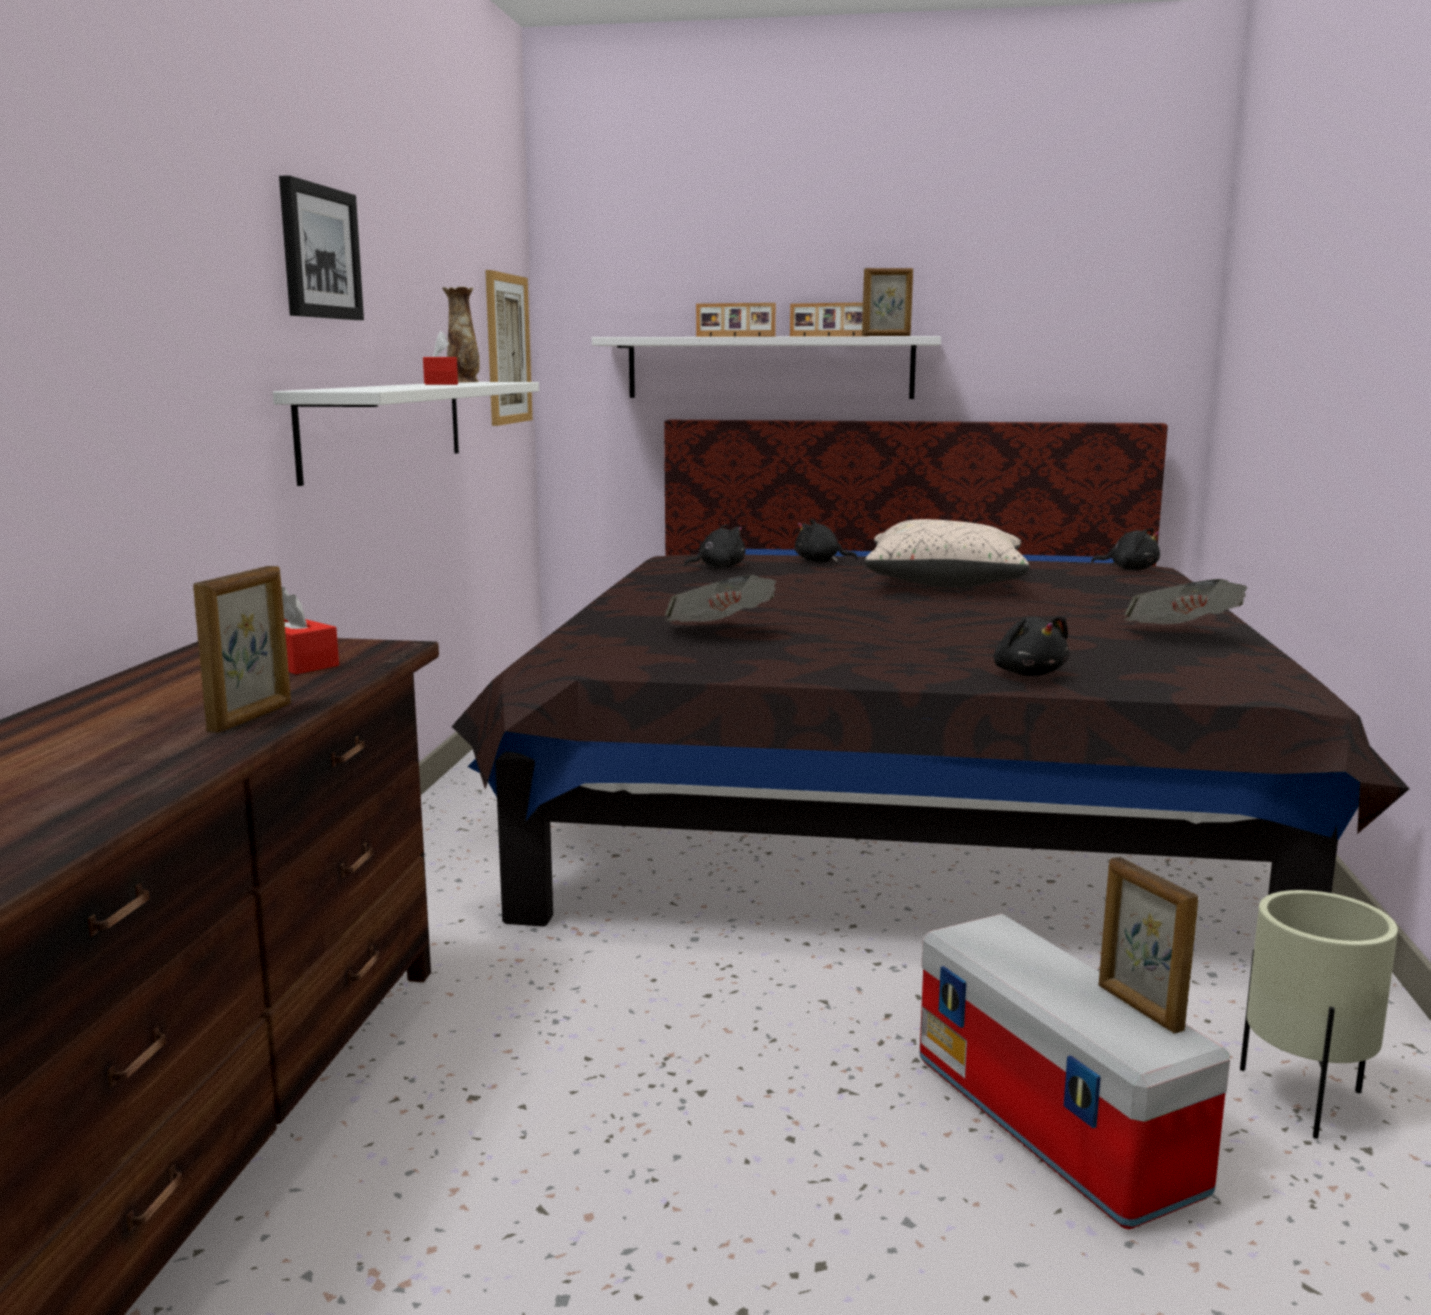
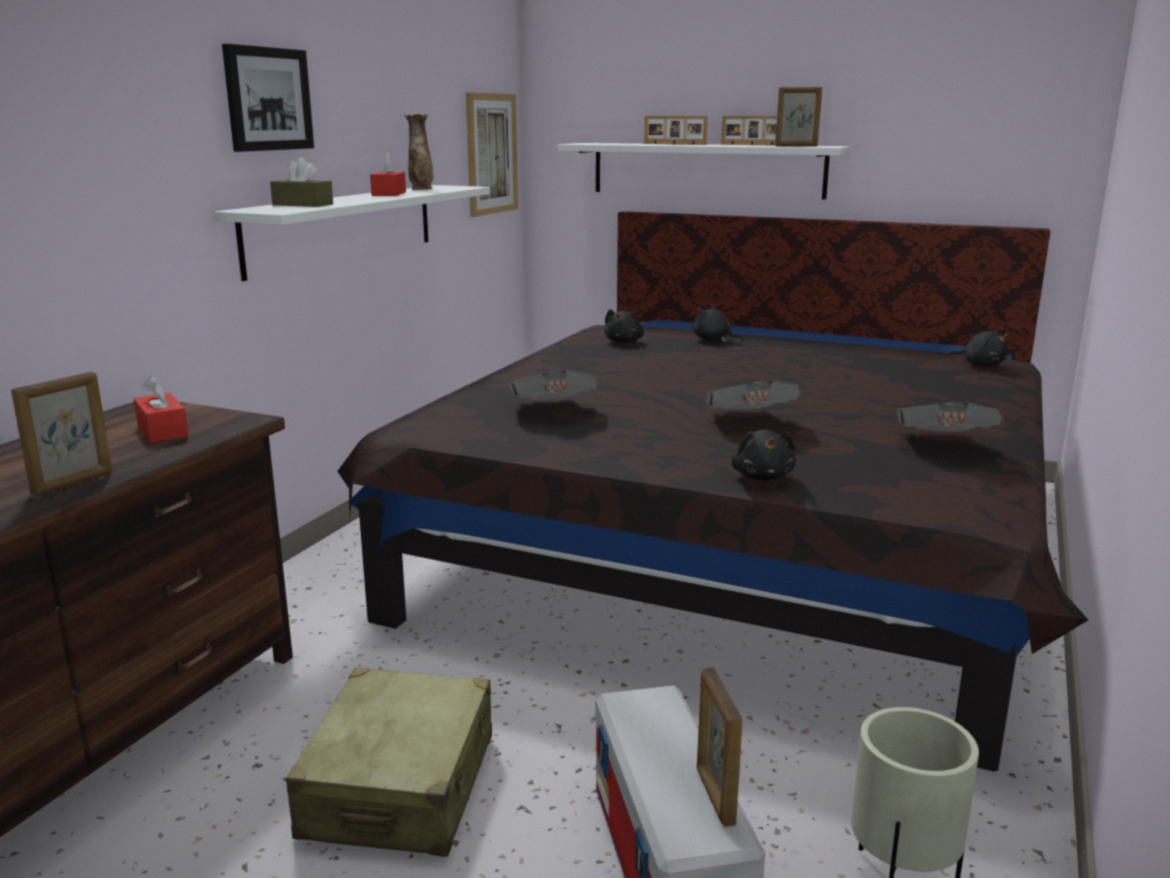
camera: 15 degrees right, 5 degrees up
black plush toy [684,524,745,568] -> black plush toy turned 120 degrees clockwise [604,309,644,343]
beige pillow [865,519,1030,588] -> none
none -> brown tissue box [270,157,333,207]
none -> beige suitcase [286,668,492,857]
none -> newspaper [707,381,802,410]

